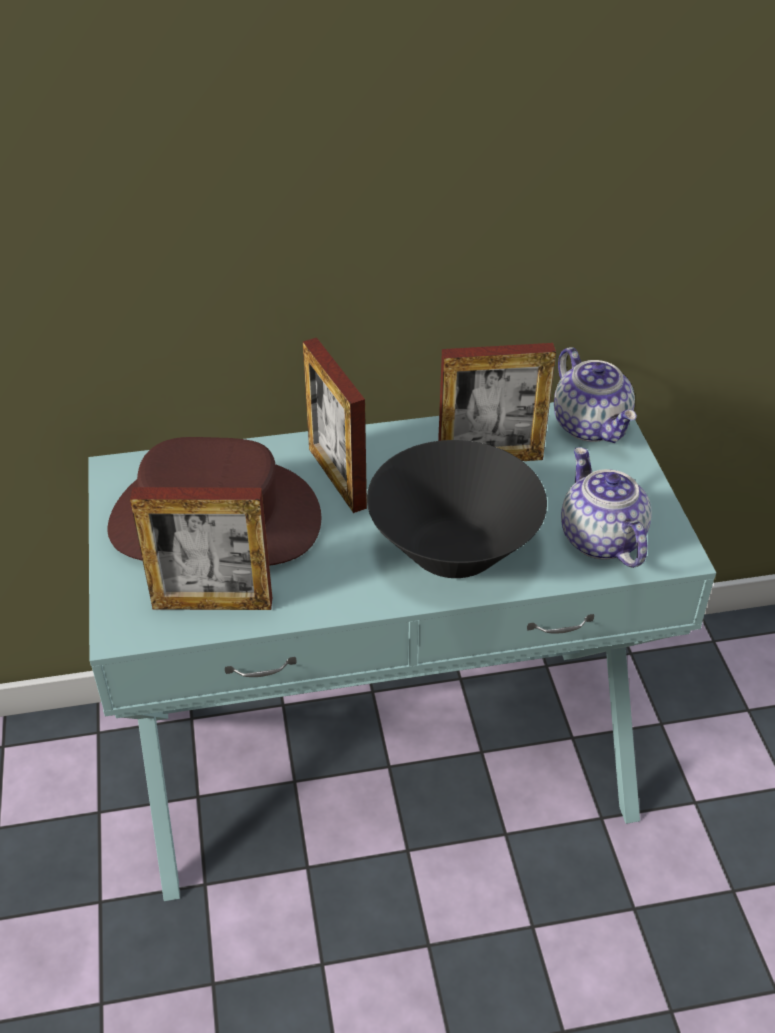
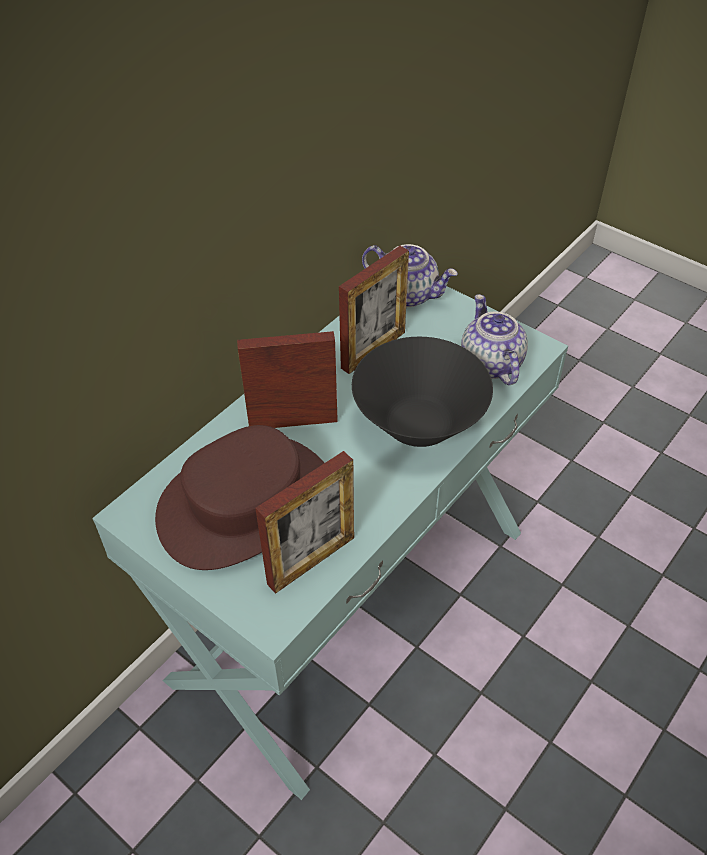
camera: 40 degrees left, 5 degrees up
picture frame [303,338,367,513] -> picture frame turned 150 degrees clockwise [237,331,338,428]
teapot [561,447,652,568] -> teapot turned 45 degrees clockwise [461,294,528,385]

